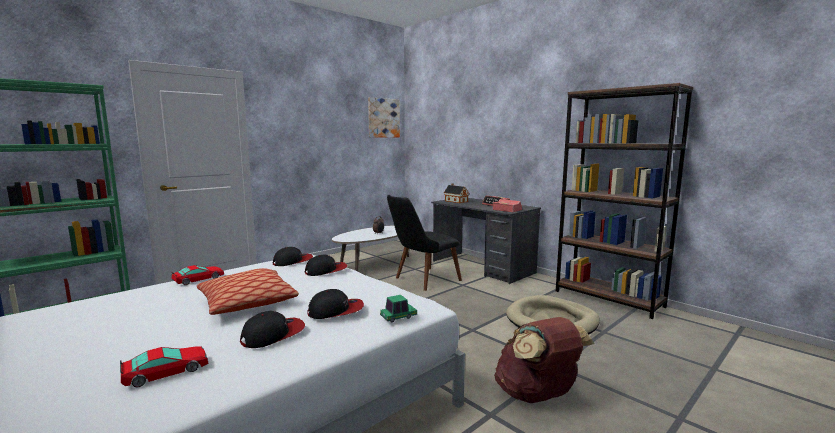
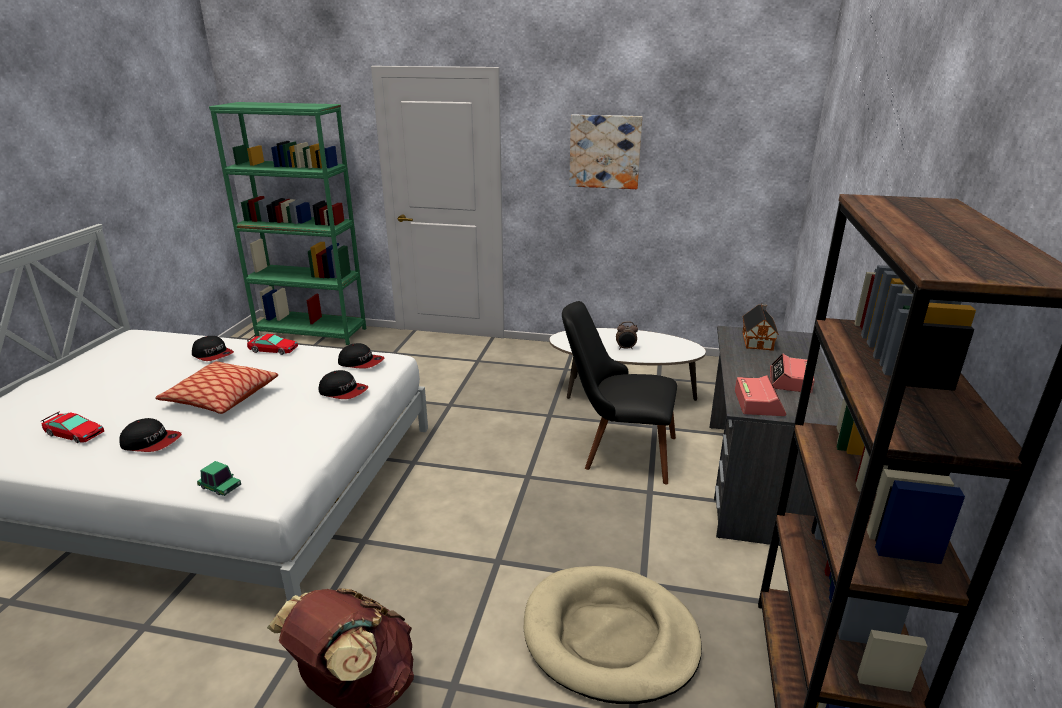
camera: 55 degrees right, 15 degrees up
cap [307,289,364,319] -> cap moved to [192,336,234,361]
picture [368,97,400,138] -> picture moved to [569,115,643,189]

